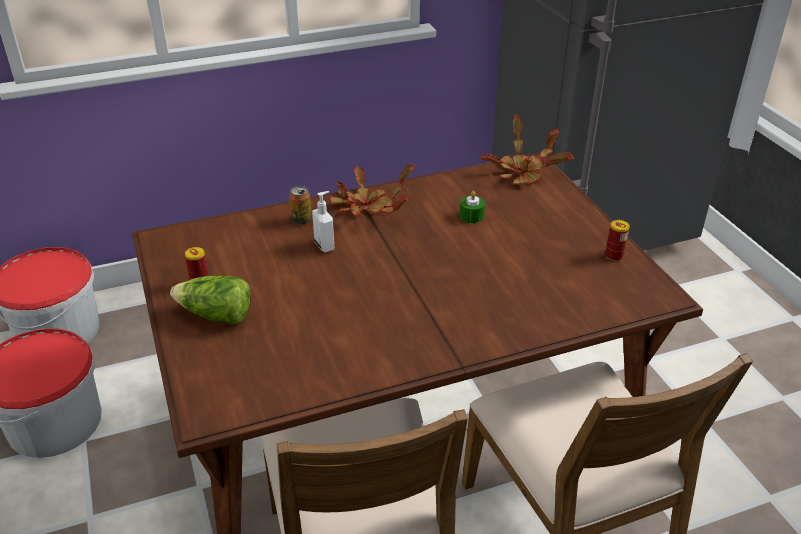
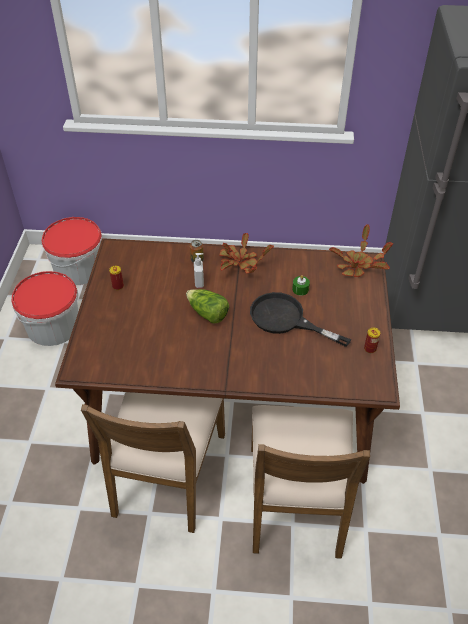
camera: 25 degrees right, 10 degrees up
lettuce [170,276,251,325] -> lettuce moved to [186,289,229,323]
none -> black frying pan [250,292,351,347]

